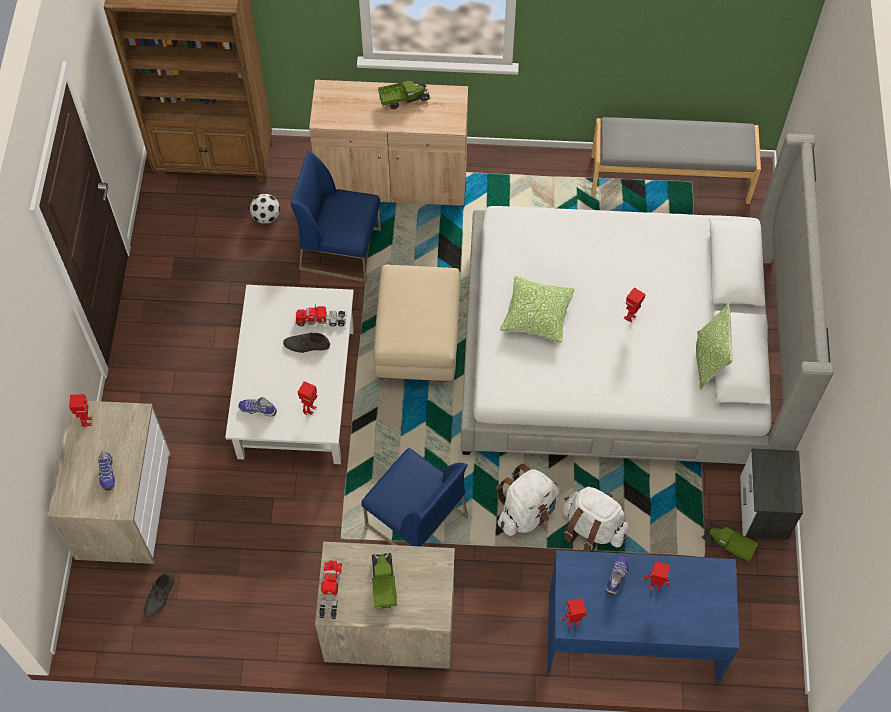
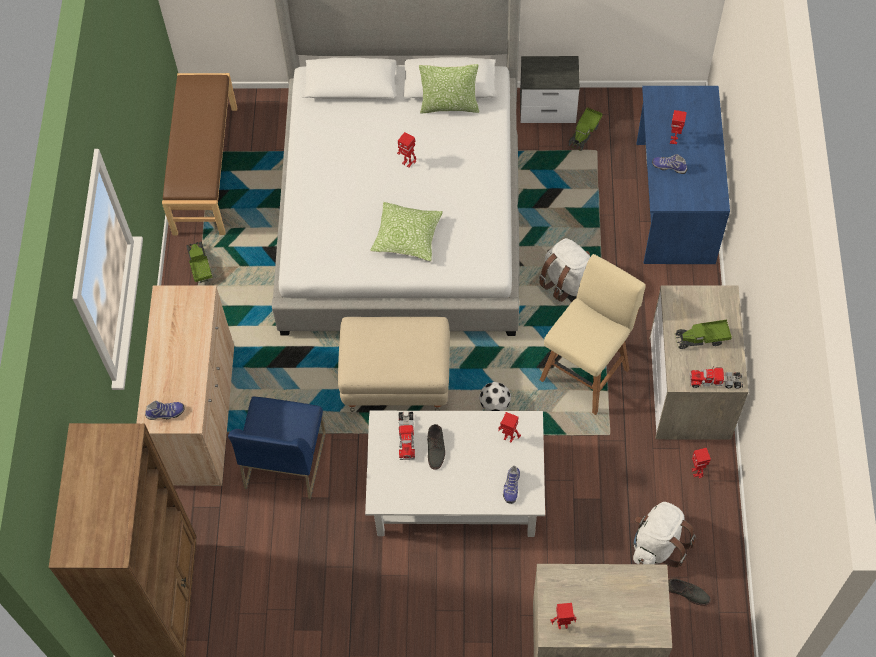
camera: 90 degrees left, 0 degrees up
shoe [98,451,115,491] -> shoe moved to [145,401,185,420]
football [250,194,280,224] -> football moved to [479,382,511,411]
blue chair [361,448,468,547] -> beige stool [540,254,646,415]
toy truck [378,81,430,109] -> toy truck moved to [186,242,213,283]
toy robot [561,598,587,627] -> toy robot moved to [691,448,711,478]
white backpack [563,487,629,552] -> white backpack moved to [633,502,696,567]
grey bench [591,117,761,204] -> brown bench [162,73,237,235]

